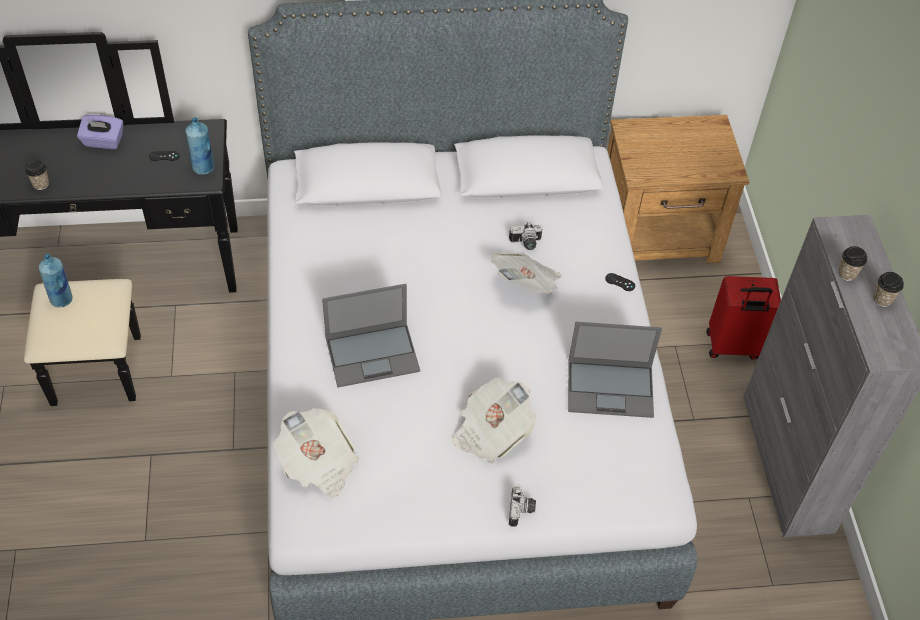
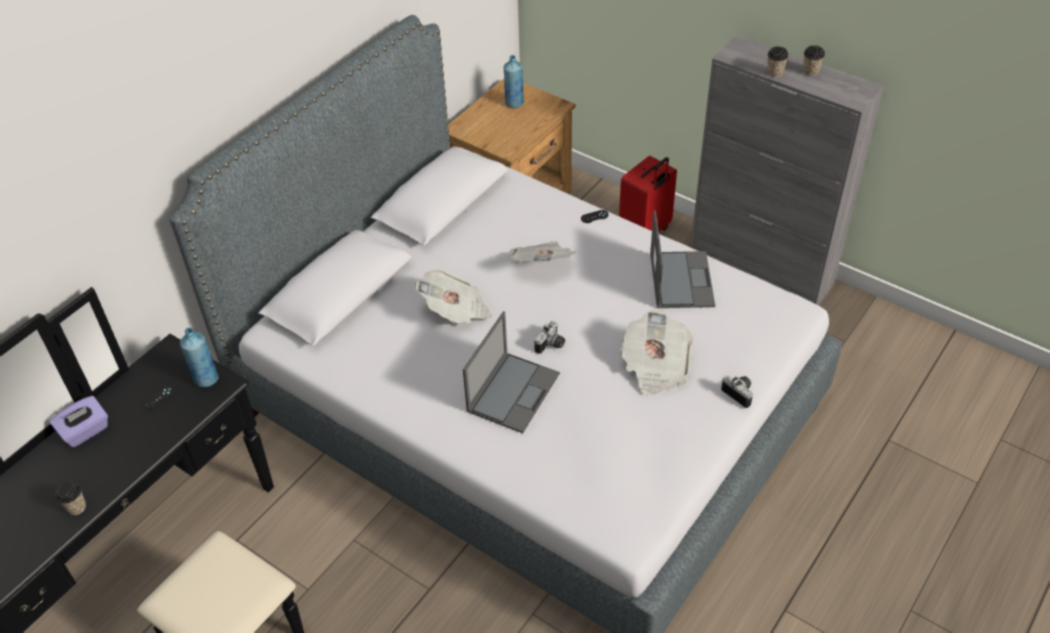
camera: 45 degrees left, 5 degrees down
blue bottle [39,254,73,308] -> blue bottle moved to [504,55,524,108]
newspaper [274,408,359,497] -> newspaper moved to [415,270,492,324]
camera [509,222,543,250] -> camera moved to [534,320,565,354]
laptop [568,322,662,418] -> laptop turned 45 degrees counterclockwise [650,211,715,308]

